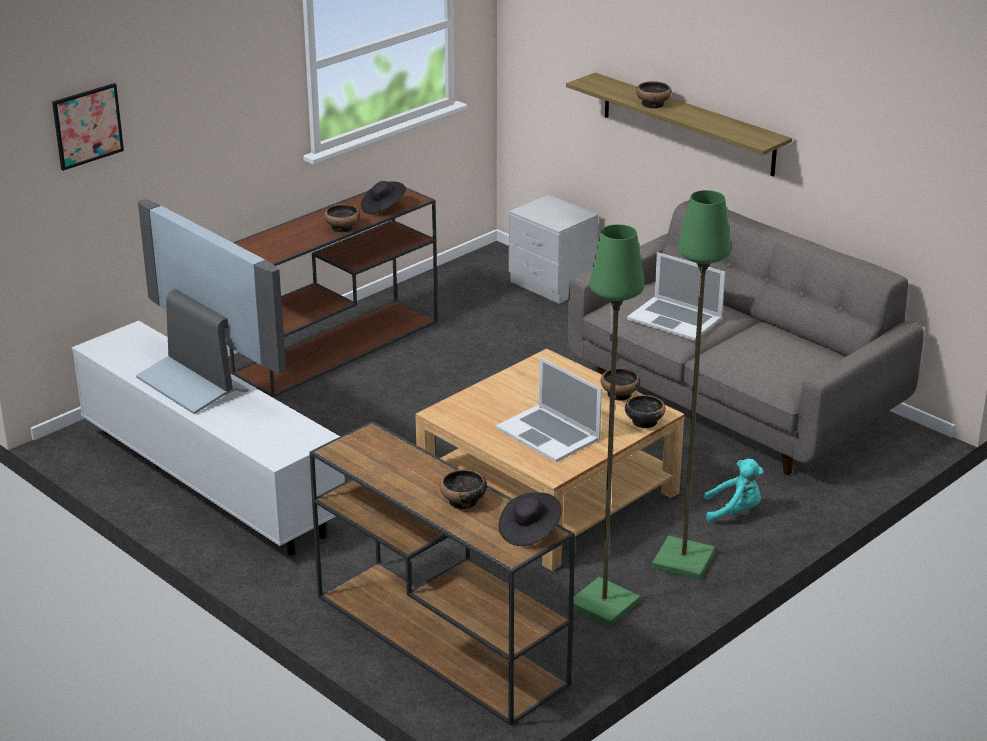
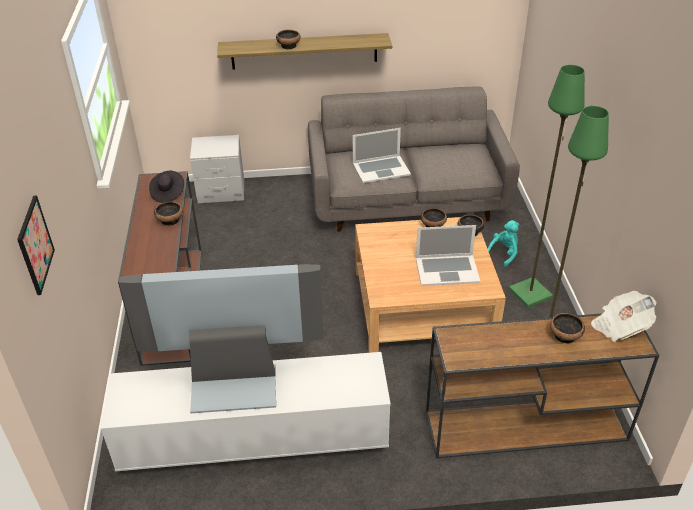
camera: 50 degrees left, 10 degrees up
black hat [499,492,562,546] -> newspaper [591,291,657,342]

